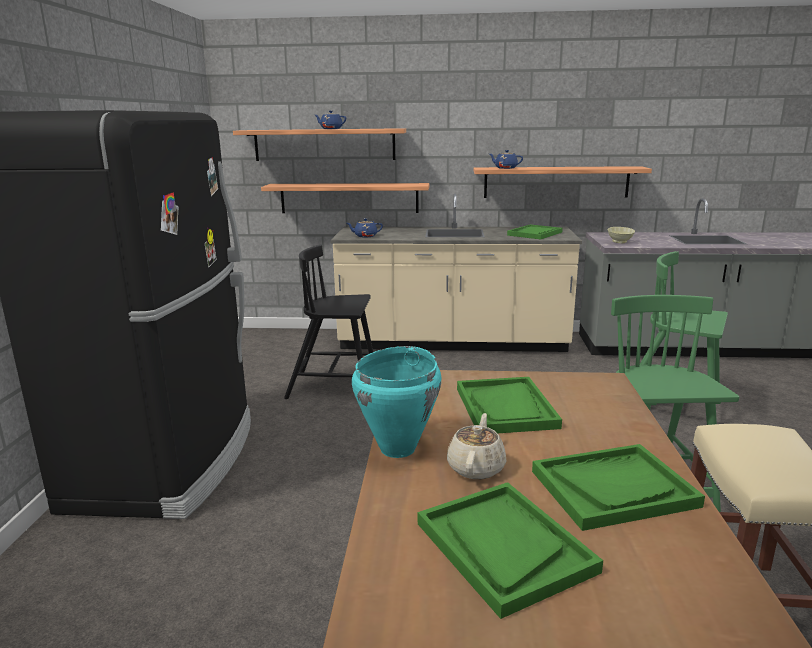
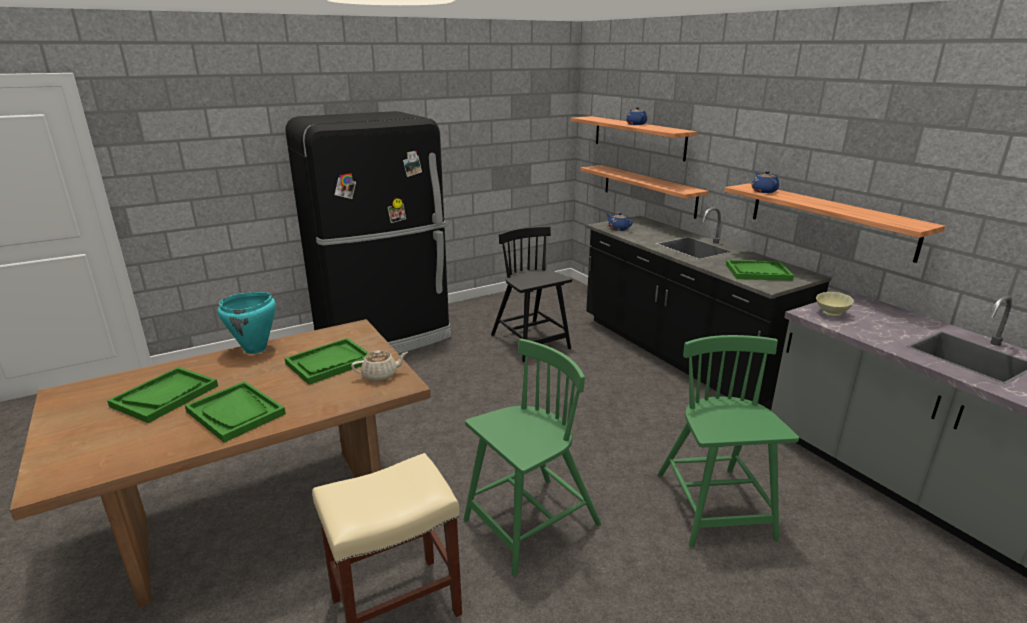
camera: 55 degrees right, 5 degrees up
beige counter [331,193,582,352] -> black counter [586,207,832,410]
beige teapot [447,413,506,479] -> beige teapot moved to [351,350,408,382]

